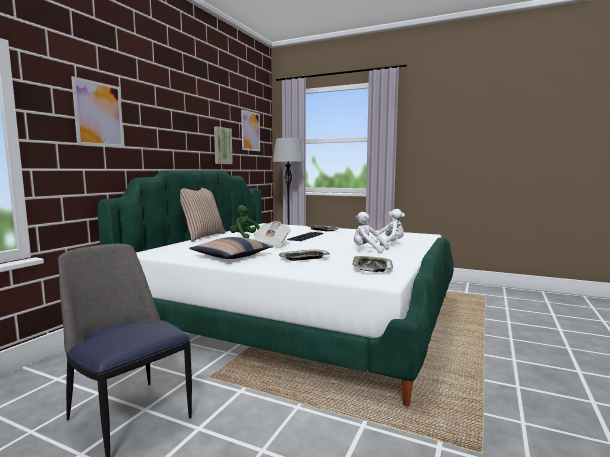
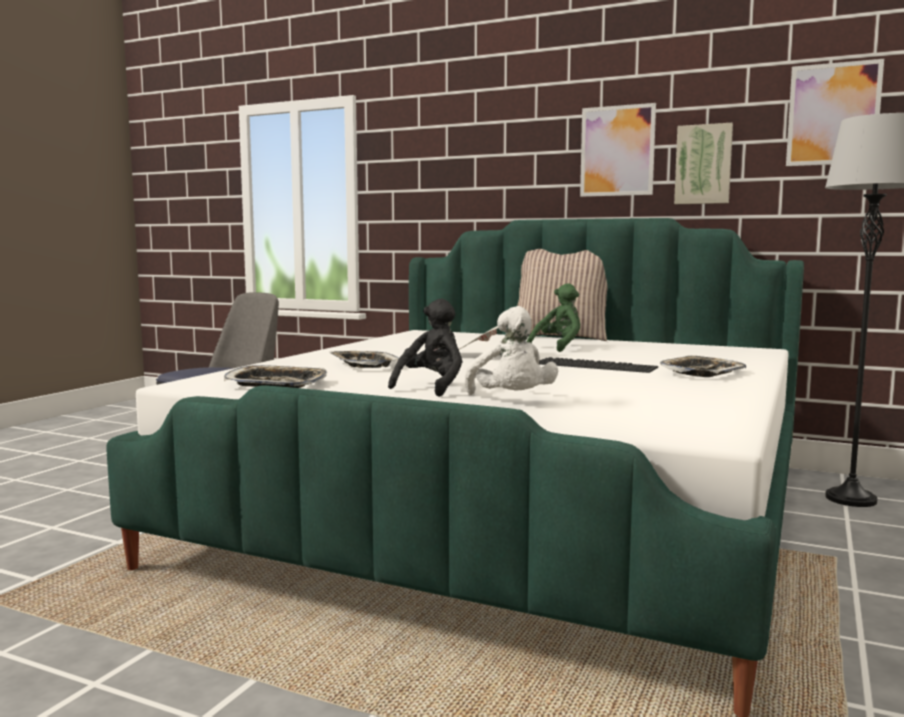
camera: 90 degrees right, 0 degrees up
picture [71,76,124,148] -> picture moved to [580,103,656,197]
pillow [189,237,273,259] -> none
white plush toy [354,212,390,253] -> black plush toy [388,299,462,397]

